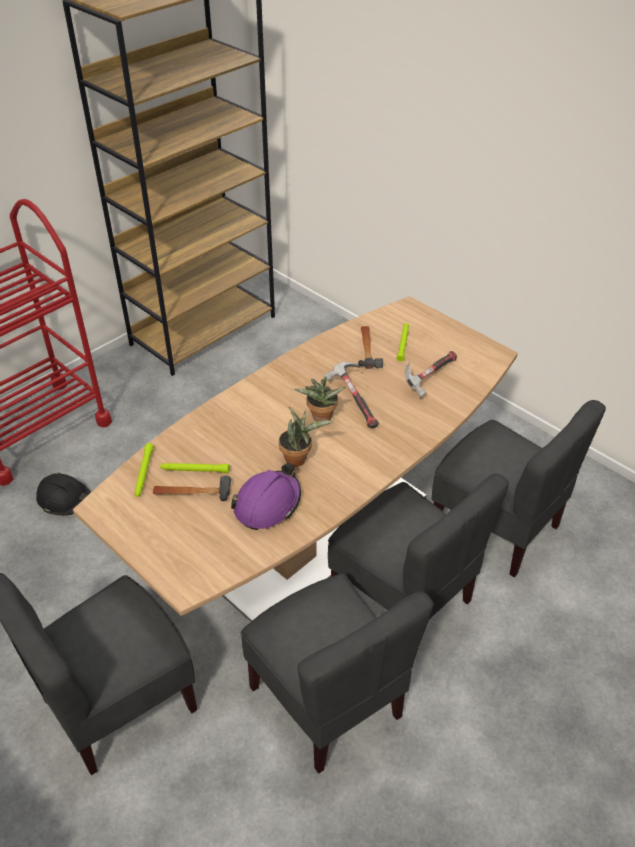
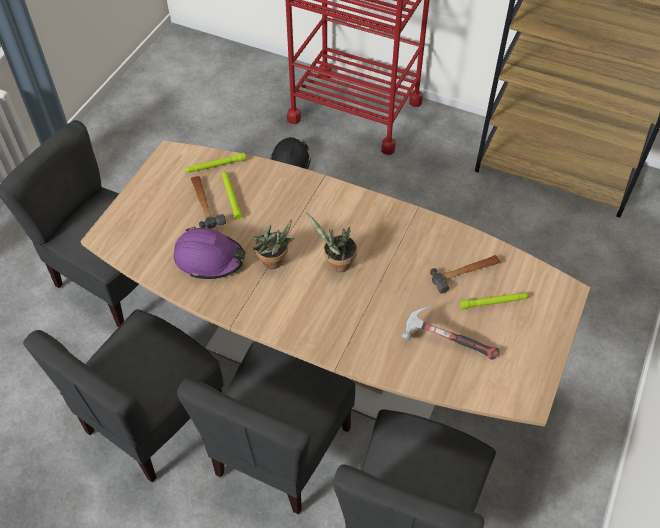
camera: 70 degrees right, 10 degrees up
hammer [324,362,379,428] -> none

